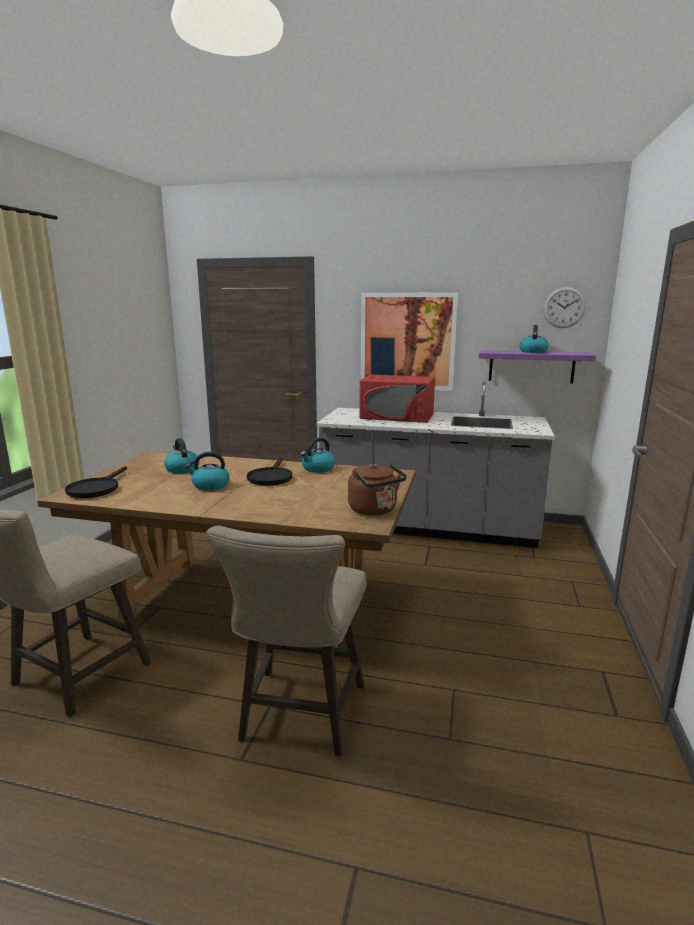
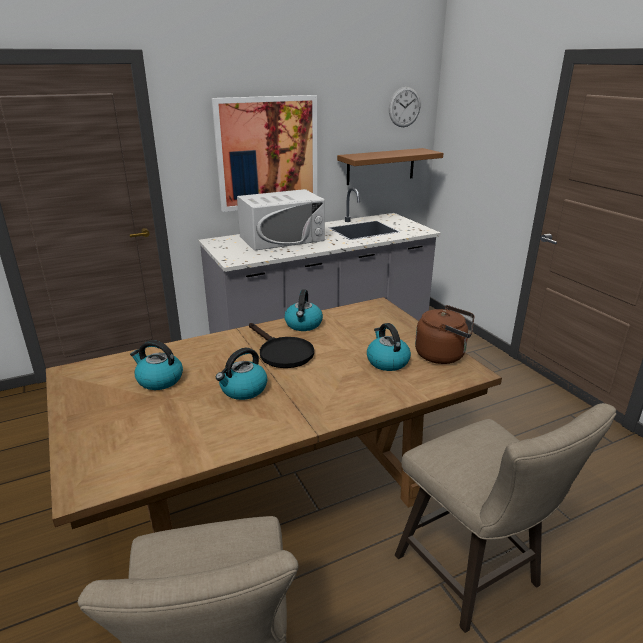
camera: 40 degrees left, 10 degrees up
black frying pan [65,466,127,498] -> none
red microwave [359,374,435,423] -> white microwave [237,189,325,251]
purple shelf [479,350,596,383] -> brown shelf [337,148,444,185]
kettle [519,325,549,353] -> kettle moved to [367,323,411,371]

